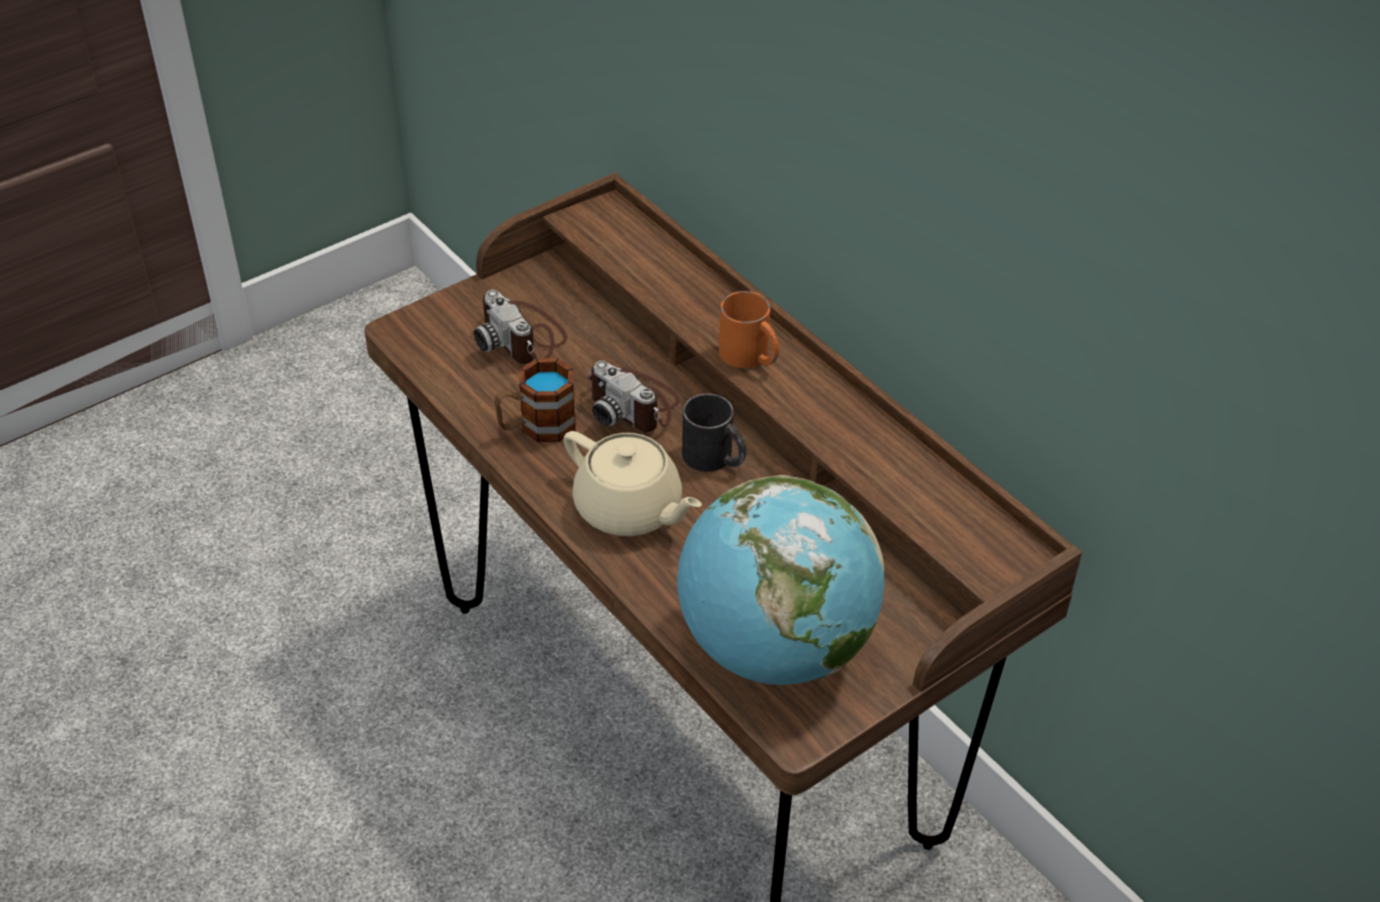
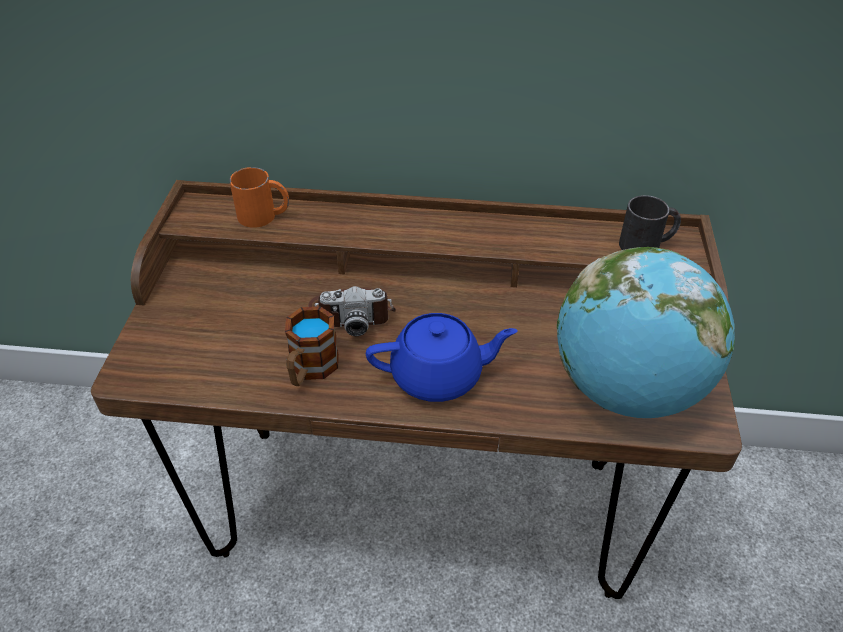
camera: 45 degrees left, 0 degrees up
camera [474,290,567,364] -> none
beige teapot [563,431,702,536] -> blue teapot [366,313,518,402]
black mug [682,393,747,472] -> black mug moved to [619,195,681,250]
orange mug [719,291,779,368] -> orange mug moved to [229,167,289,228]

